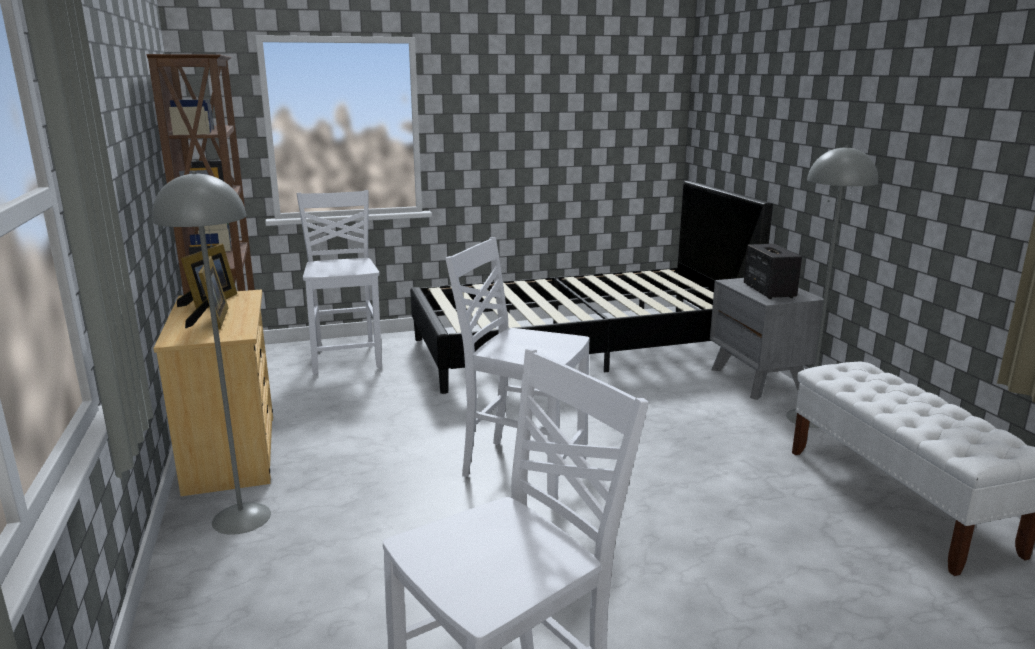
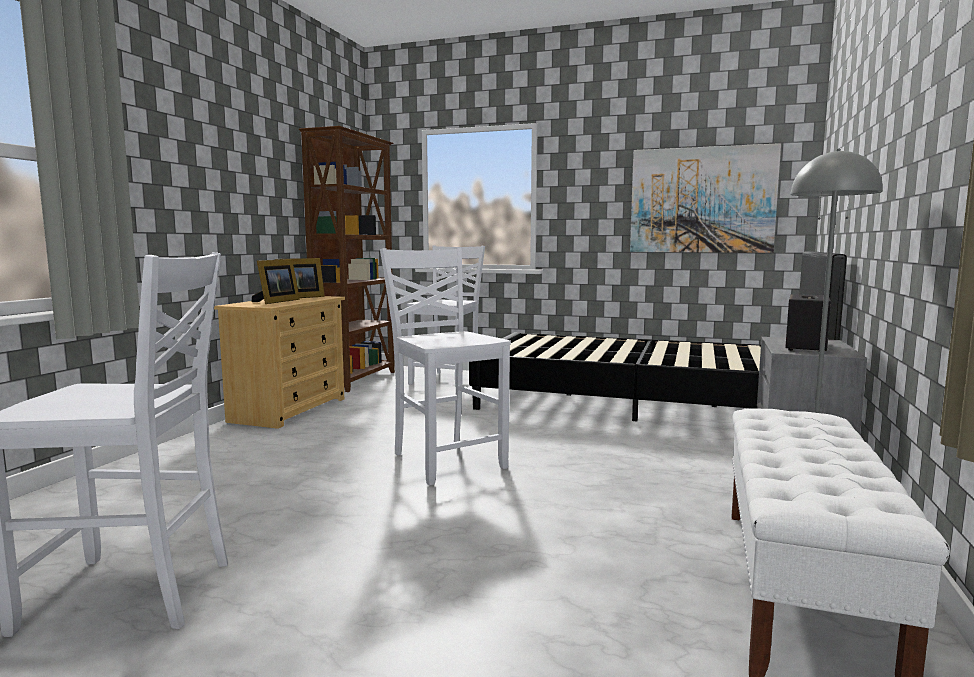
camera: 35 degrees right, 10 degrees down
grey floor lamp [152,171,271,535] -> none
none -> picture [630,143,781,253]

